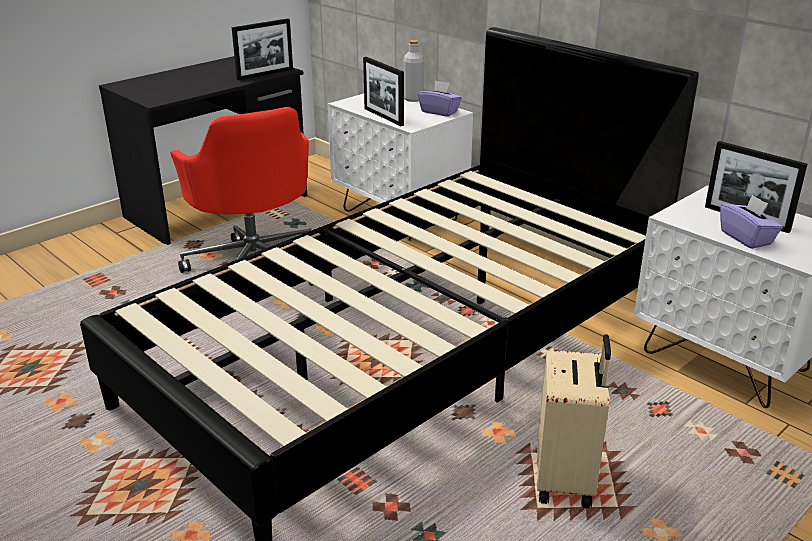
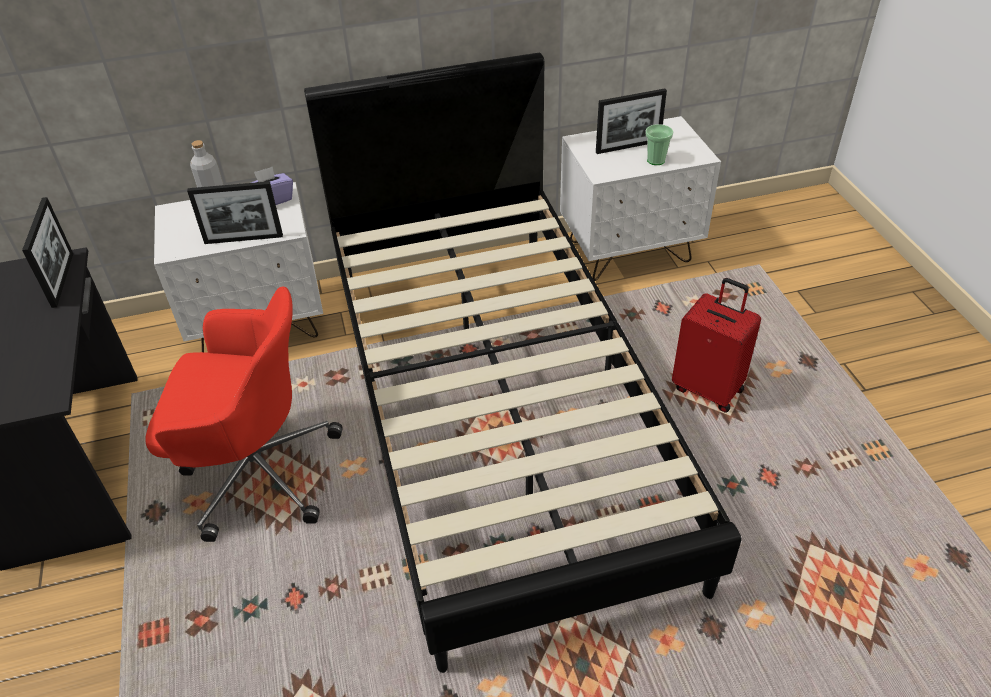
camera: 60 degrees left, 15 degrees up
beige suitcase [537,334,611,508] -> red suitcase [672,278,761,413]
purple tissue box [720,194,783,249] -> cup [645,124,673,165]

